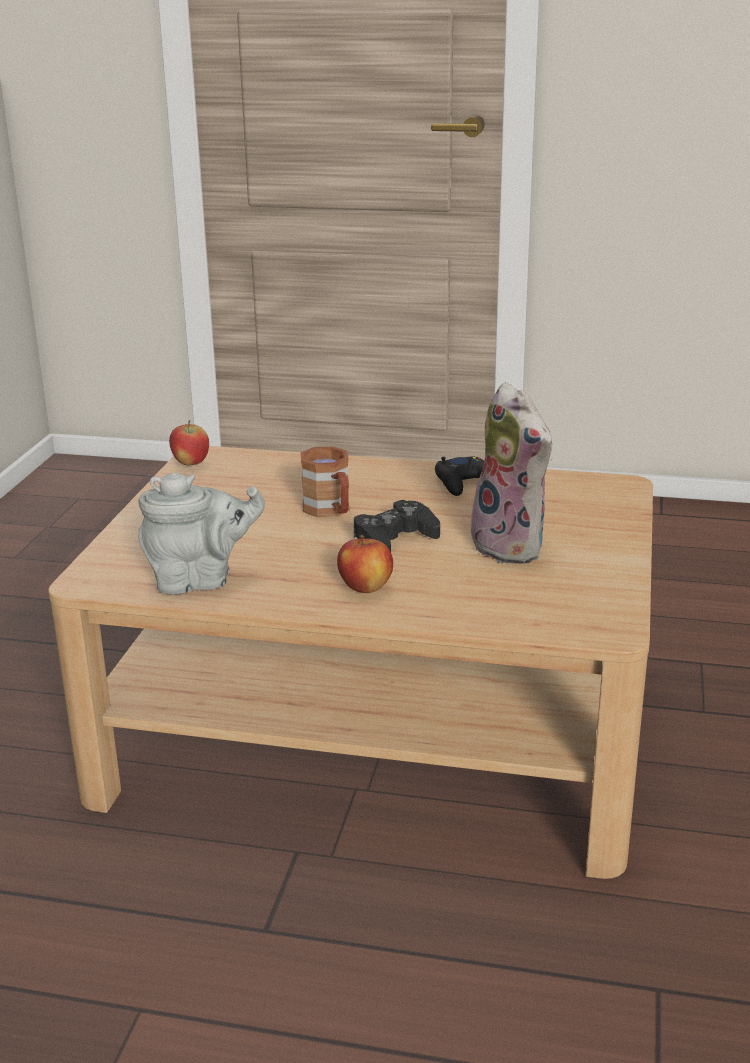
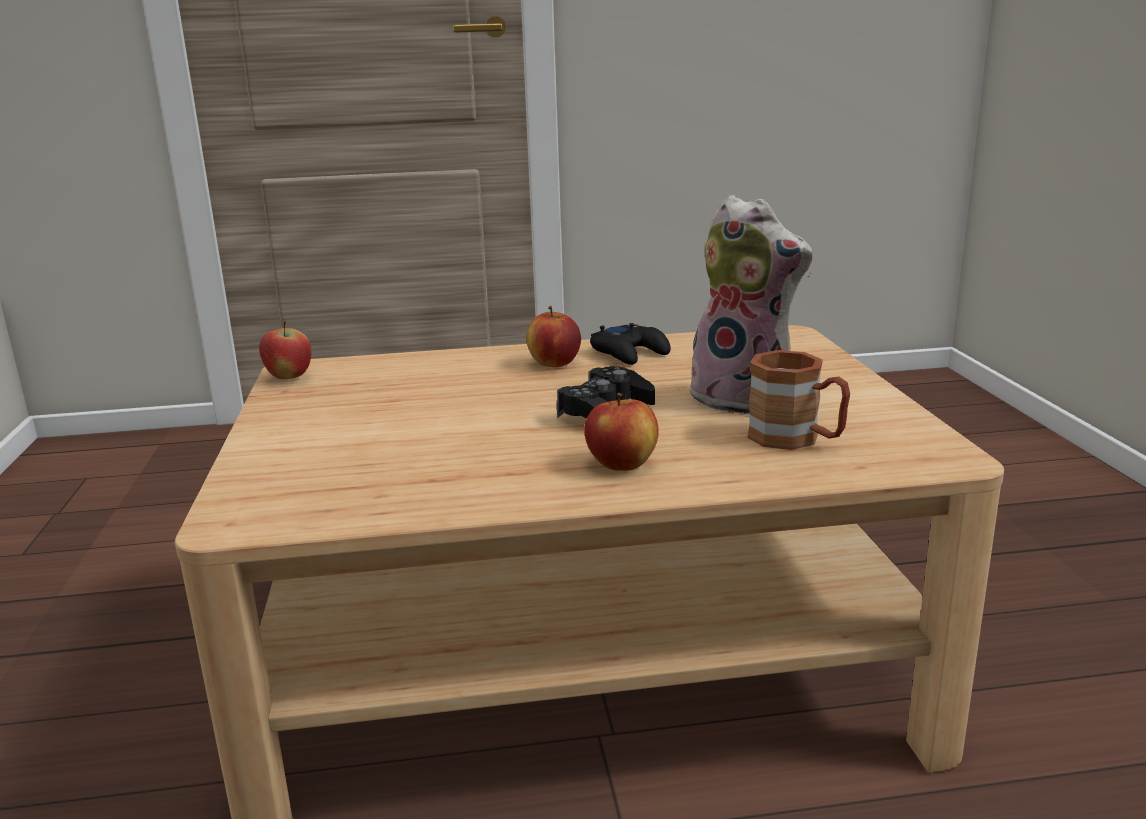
camera: 20 degrees left, 5 degrees down
grey teapot [138,473,265,594] -> none
brown mug [301,446,350,517] -> brown mug moved to [747,350,850,450]
none -> apple [526,306,581,367]

